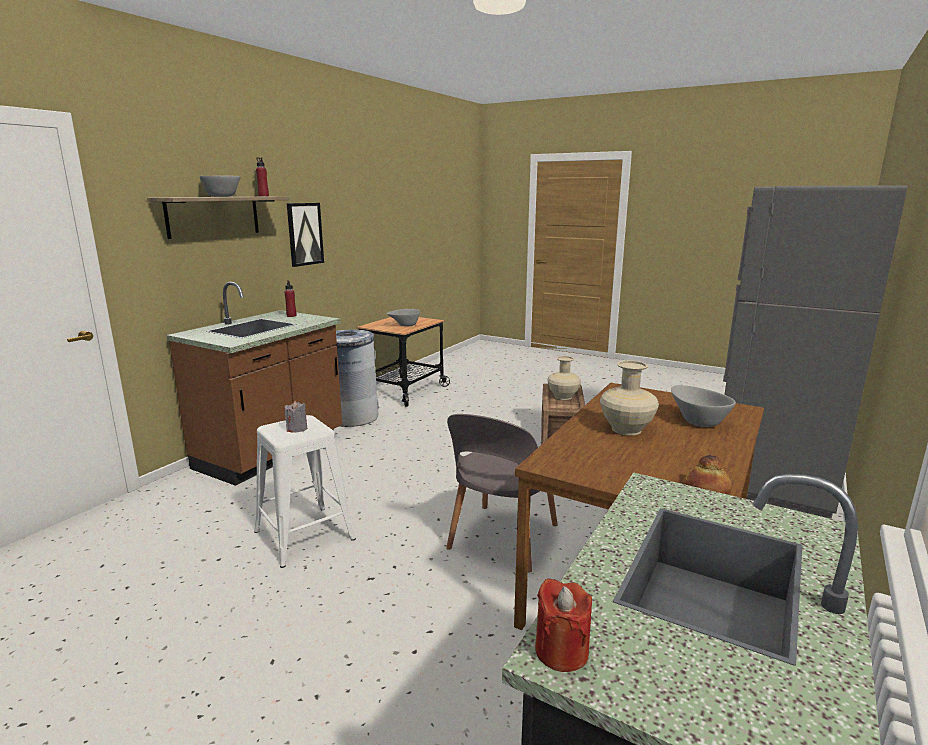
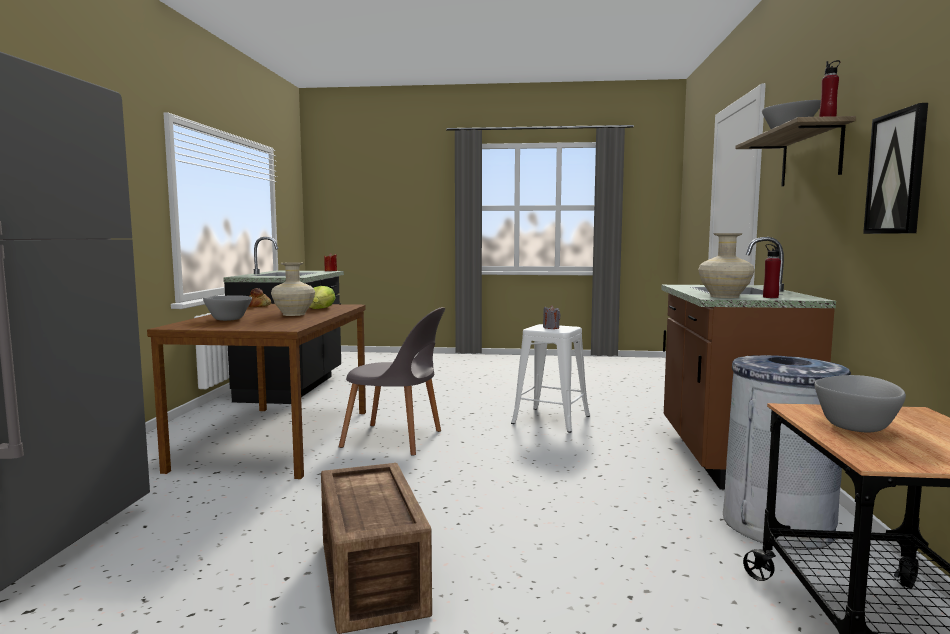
camera: 155 degrees right, 10 degrees down
grey chair [446,414,558,572] -> grey chair turned 105 degrees clockwise [339,307,445,456]
beige vase [547,356,581,400] -> beige vase moved to [698,233,755,298]
none -> lettuce [310,286,335,309]

